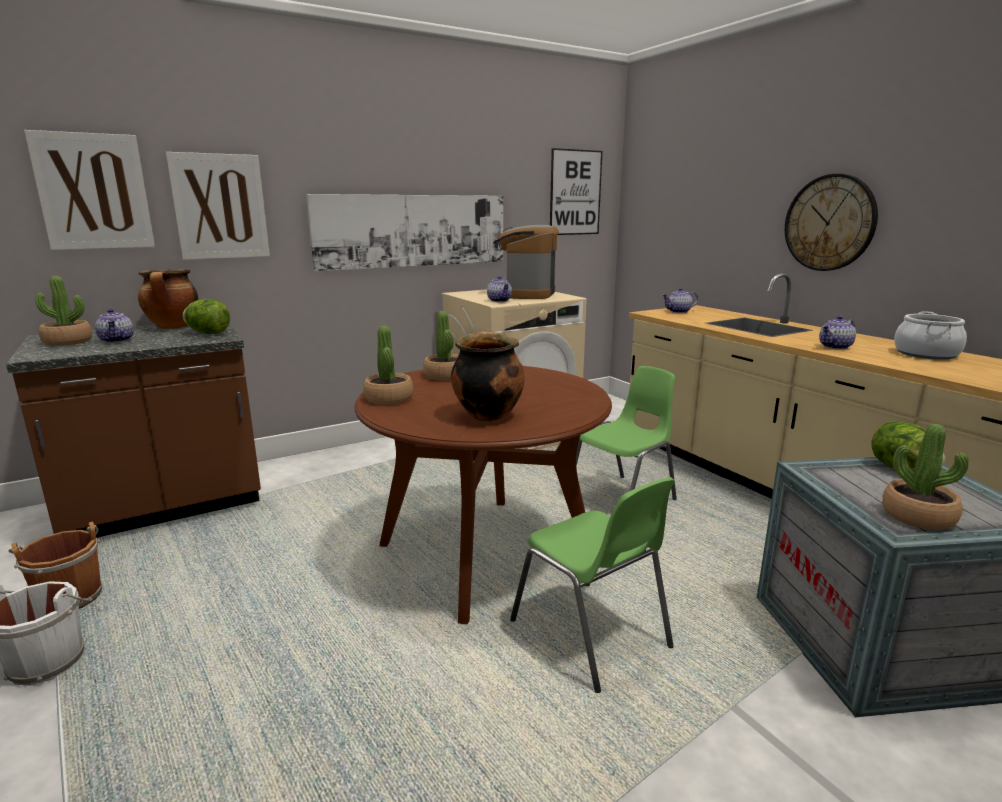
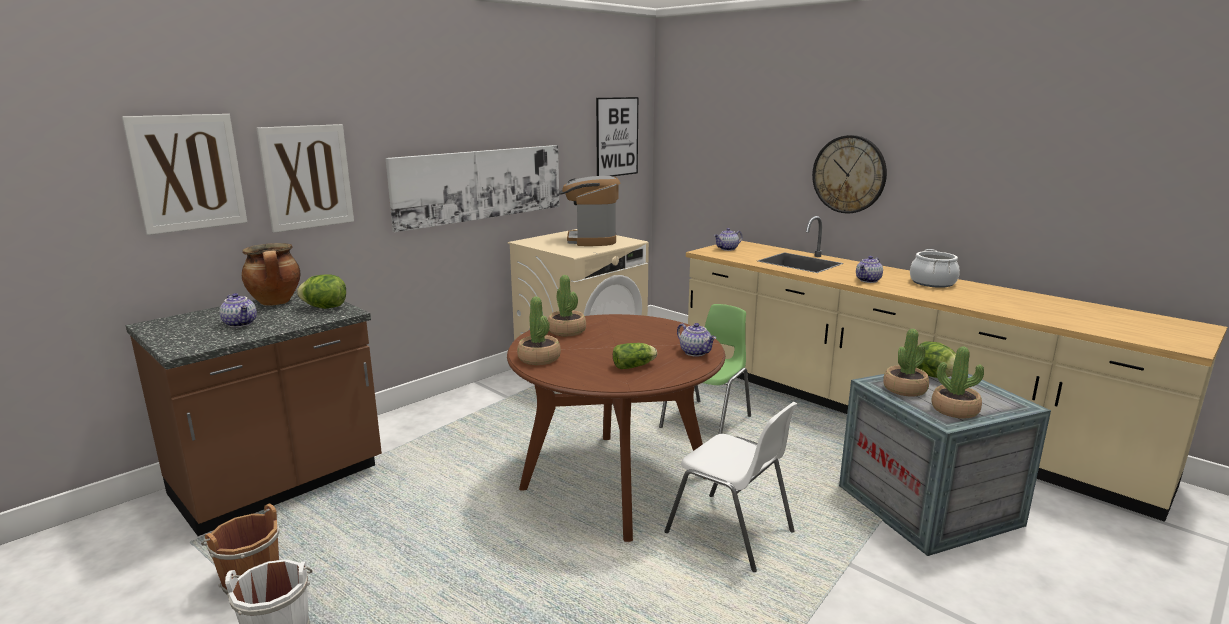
camera: 15 degrees left, 0 degrees up
potted plant [35,276,92,346] -> potted plant moved to [883,329,929,397]
cooking pot [451,331,525,422] -> lettuce [613,343,657,369]
teapot [487,276,512,302] -> teapot moved to [677,323,716,357]
green chair [510,477,675,693] -> white chair [665,402,798,572]

